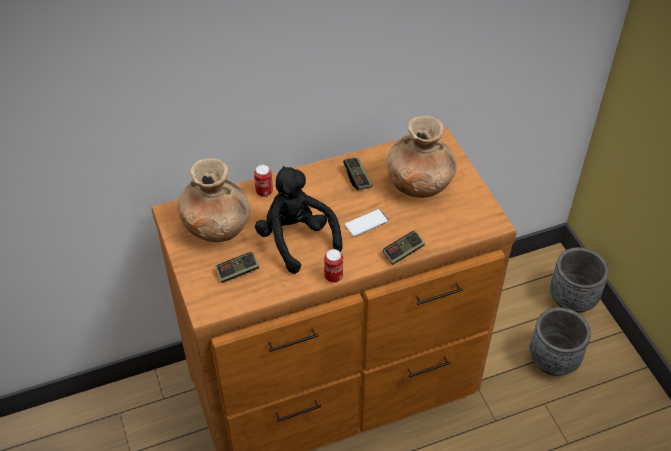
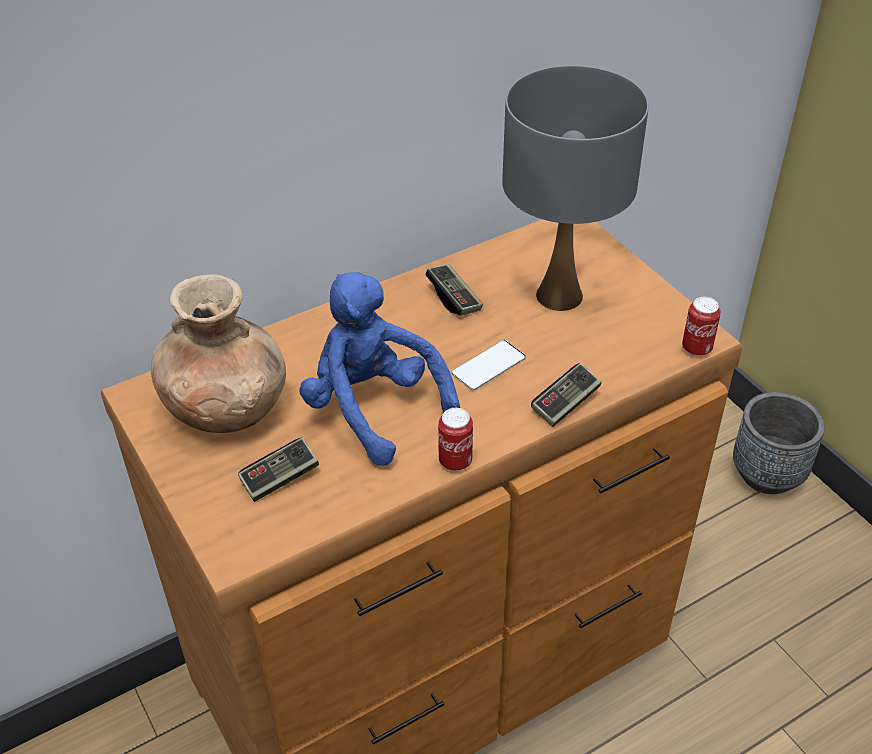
camera: 10 degrees left, 5 degrees down
can [254,165,273,197] -> can moved to [682,297,721,356]
black plush toy [255,166,343,274] -> blue plush toy [300,272,460,466]
brown vase [386,116,457,198] -> grey table lamp [502,66,649,311]
grey planter [529,307,591,376] -> none

